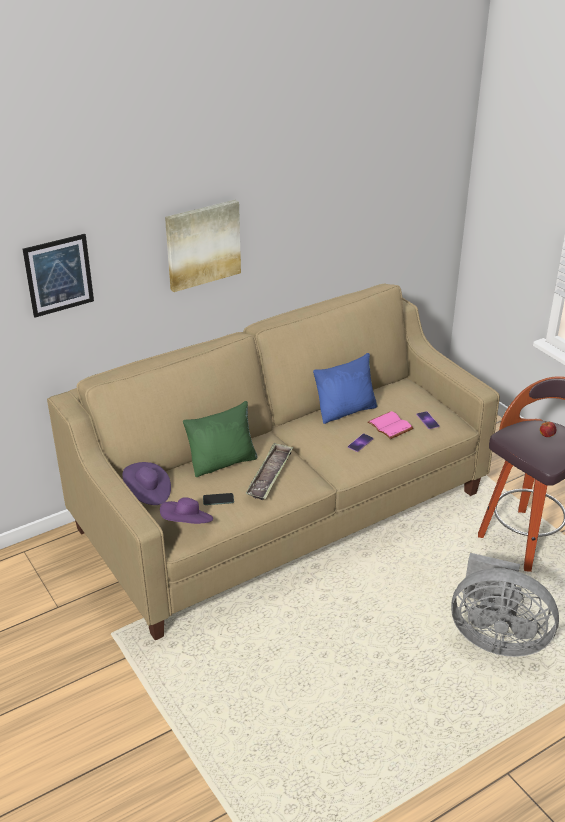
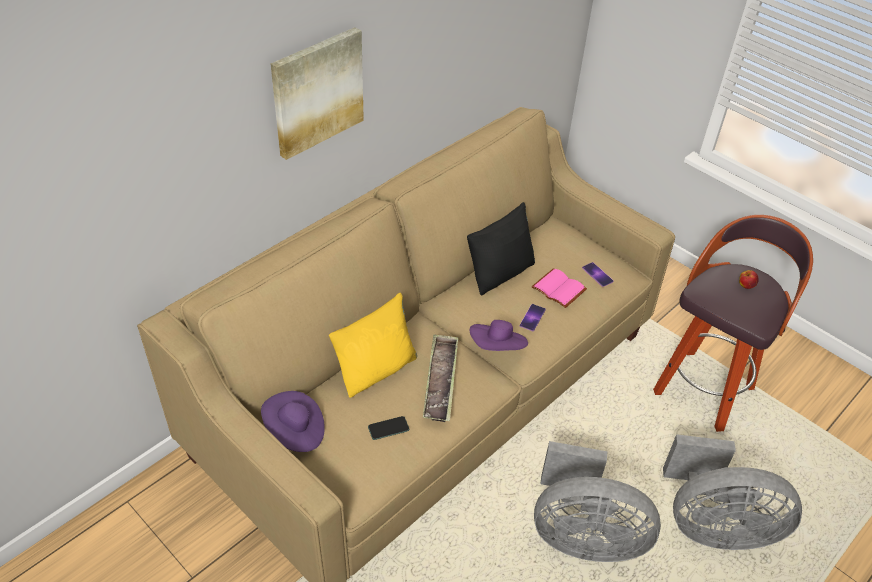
camera: 15 degrees left, 10 degrees up
picture [22,234,94,318] -> none
purple hat [160,497,213,524] -> purple hat moved to [470,320,528,351]
green pillow [183,401,258,477] -> yellow pillow [329,293,417,398]
blue pillow [313,353,377,424] -> black pillow [467,202,535,295]
none -> grey fan [534,441,661,562]

